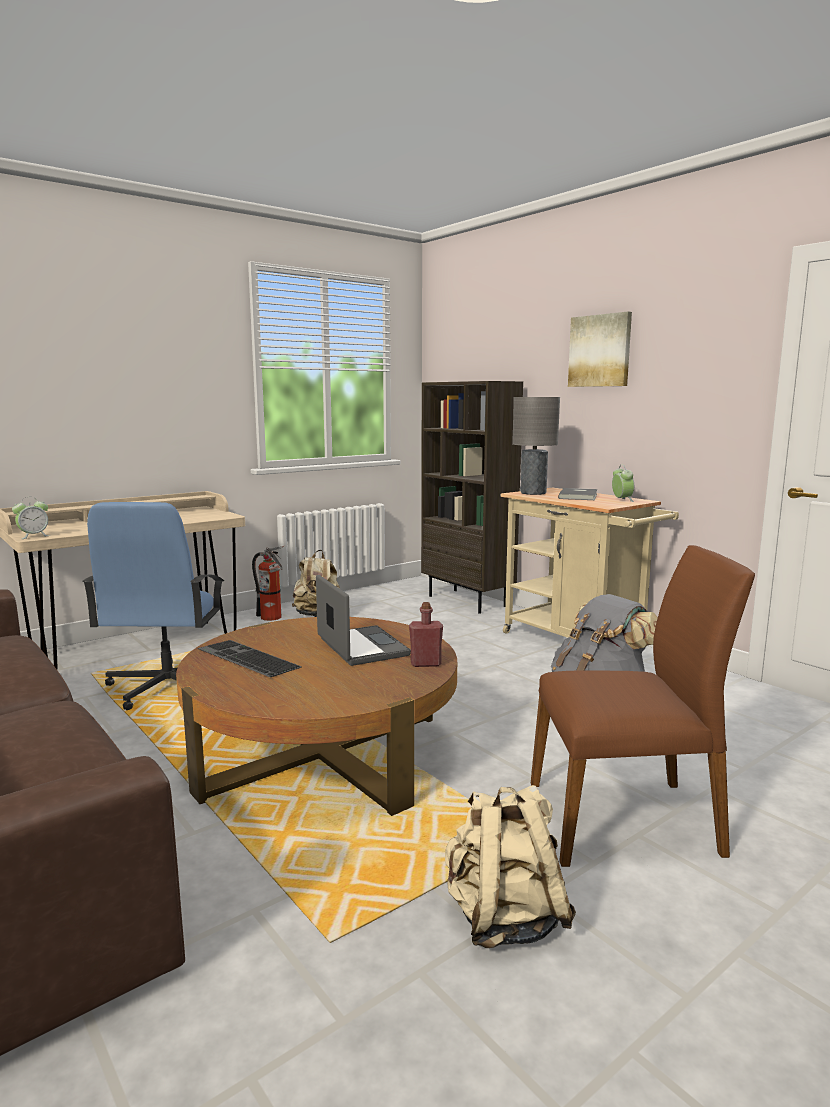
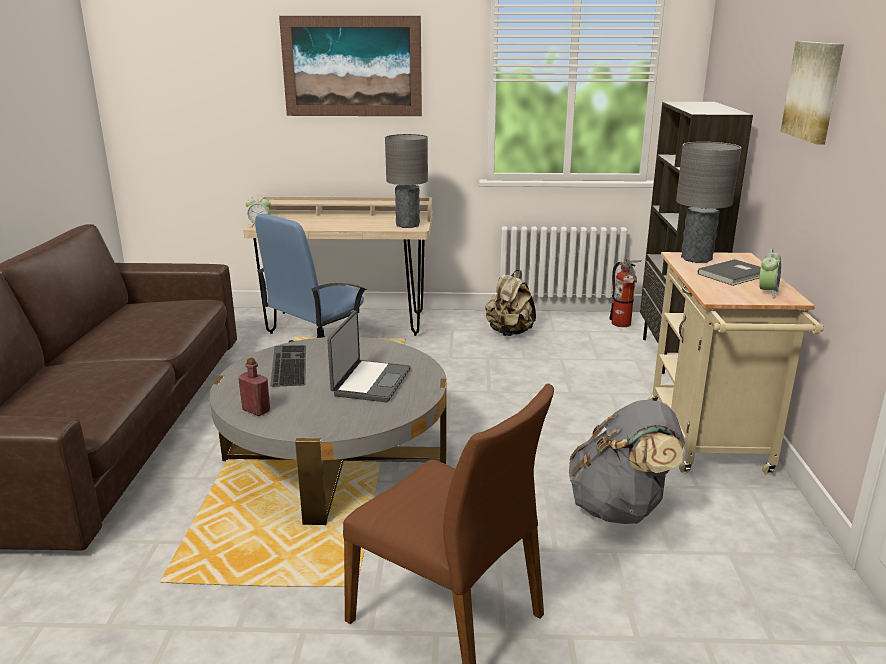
camera: 40 degrees right, 10 degrees up
brown coffee table [176,617,457,816] -> grey coffee table [210,337,447,525]
fire extinguisher [252,546,284,621] -> fire extinguisher moved to [609,260,642,327]
red bottle [409,602,443,667] -> red bottle moved to [238,358,270,416]
beige backpack [445,785,576,948] -> none
none -> picture [279,16,422,116]
none -> grey table lamp [385,134,428,228]

